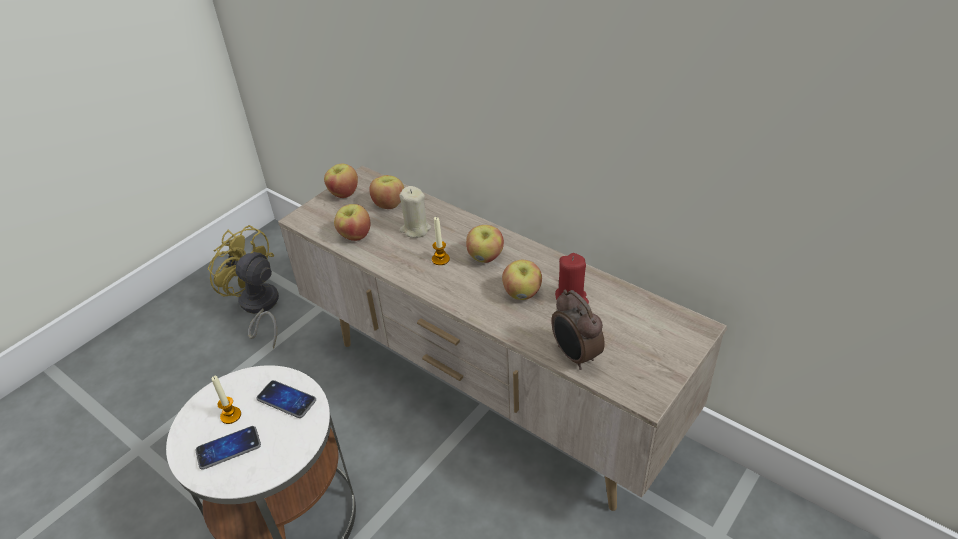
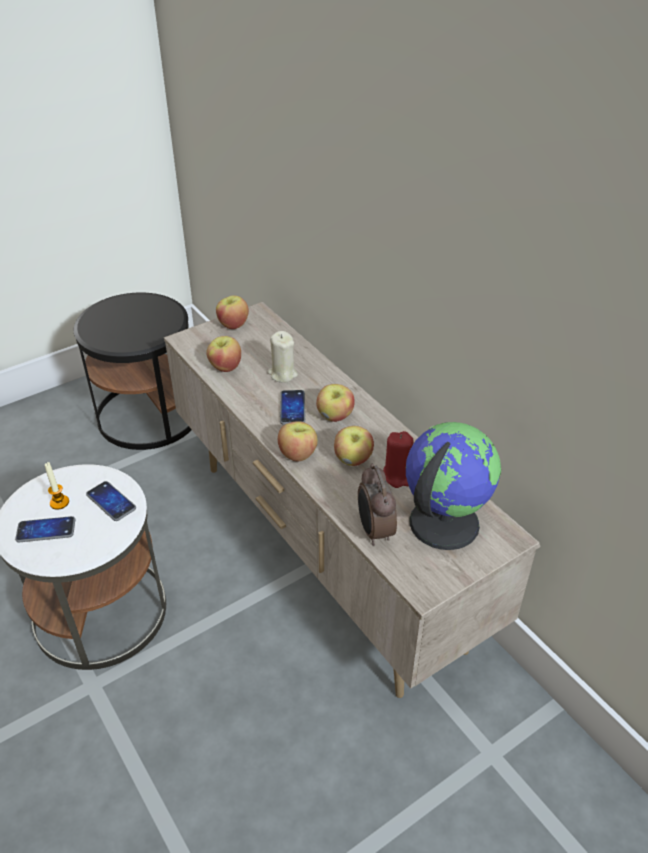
camera: 15 degrees right, 0 degrees up
yellow fan [207,225,279,349] -> black side table [74,292,192,450]
apple [369,175,404,209] -> apple moved to [278,421,318,461]
candle [432,217,450,265] -> phone [280,390,305,425]
none -> globe [406,422,501,550]

